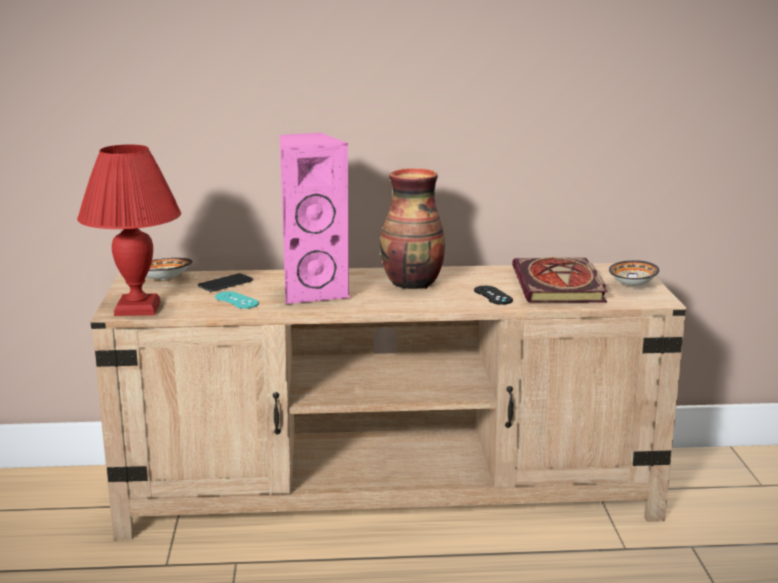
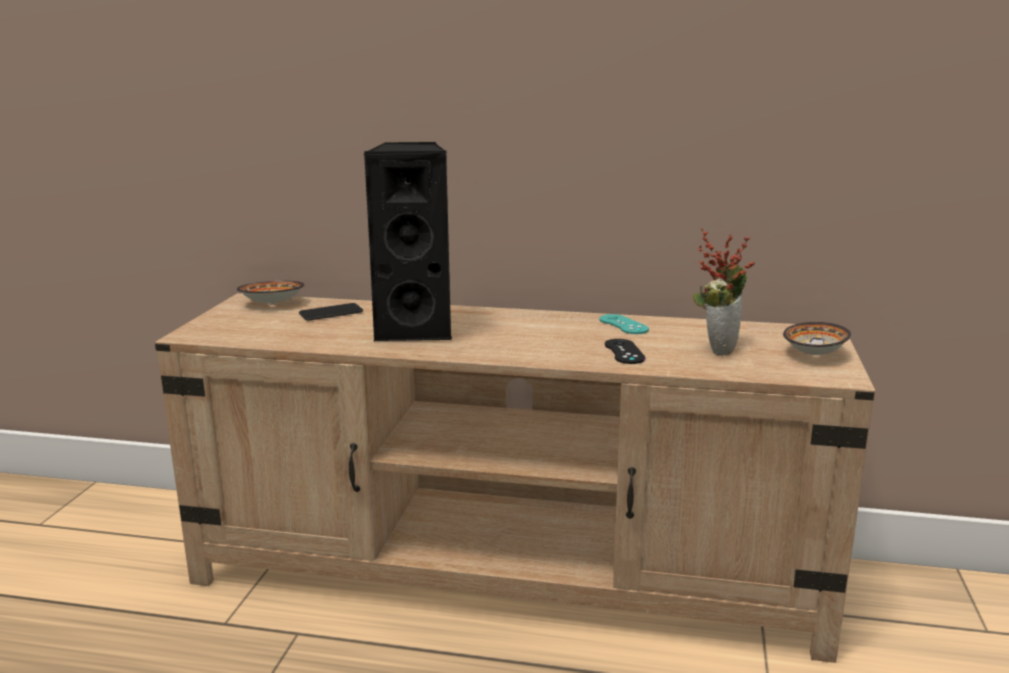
camera: 15 degrees right, 0 degrees up
red table lamp [77,144,181,316] -> none
turquoise game controller [215,291,259,309] -> turquoise game controller moved to [600,314,649,334]
pink speaker [280,132,351,304] -> black speaker [364,142,452,342]
vase [380,168,445,289] -> none
book [512,257,608,303] -> potted plant [693,228,755,356]

